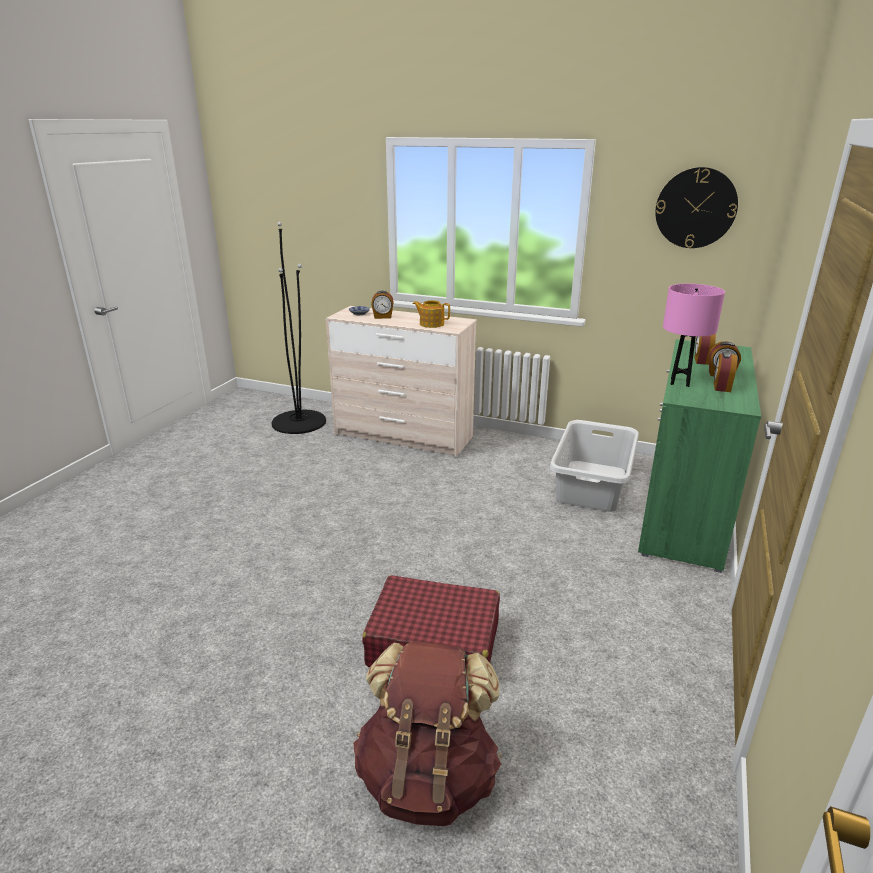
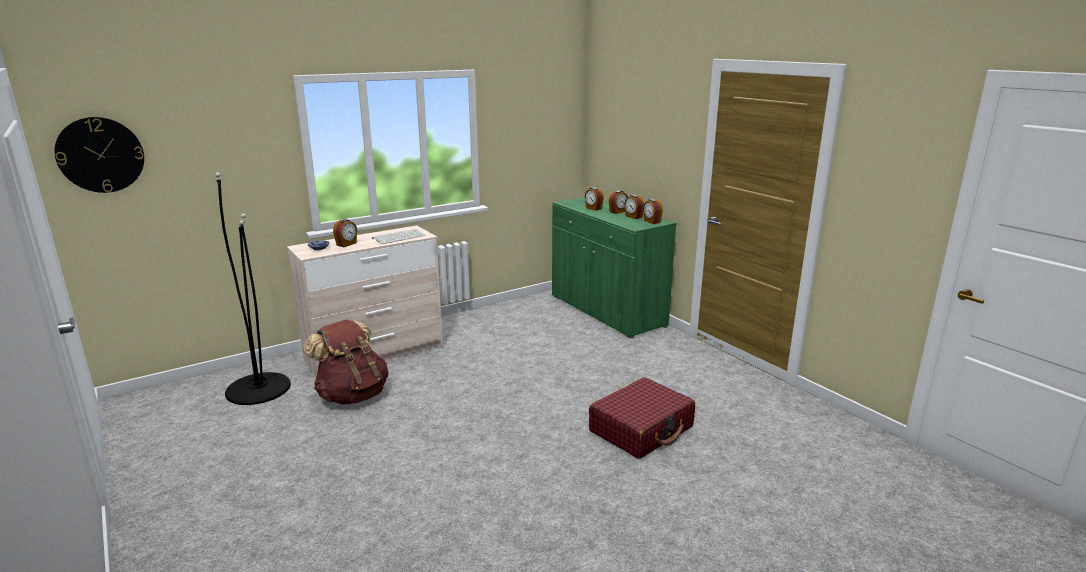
camera: 55 degrees left, 5 degrees down
brown backpack [353,641,501,826] -> brown backpack moved to [303,319,388,405]
teapot [413,300,450,328] -> keyboard [372,229,425,244]
grey laundry basket [550,420,639,512] -> none
wall clock [655,167,738,248] -> wall clock moved to [55,117,144,193]
pink table lamp [663,284,725,387] -> none
none -> alarm clock [643,199,663,224]

